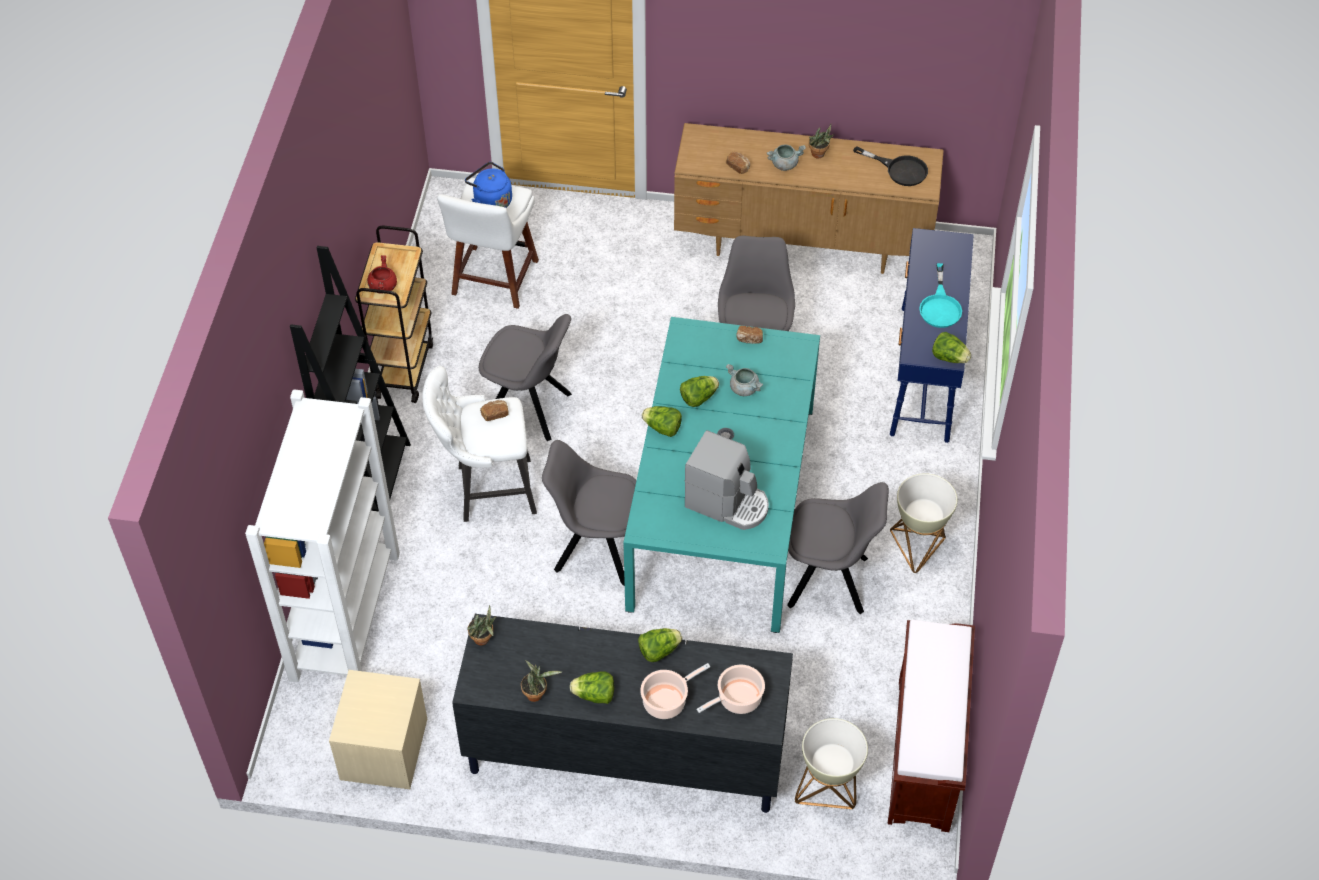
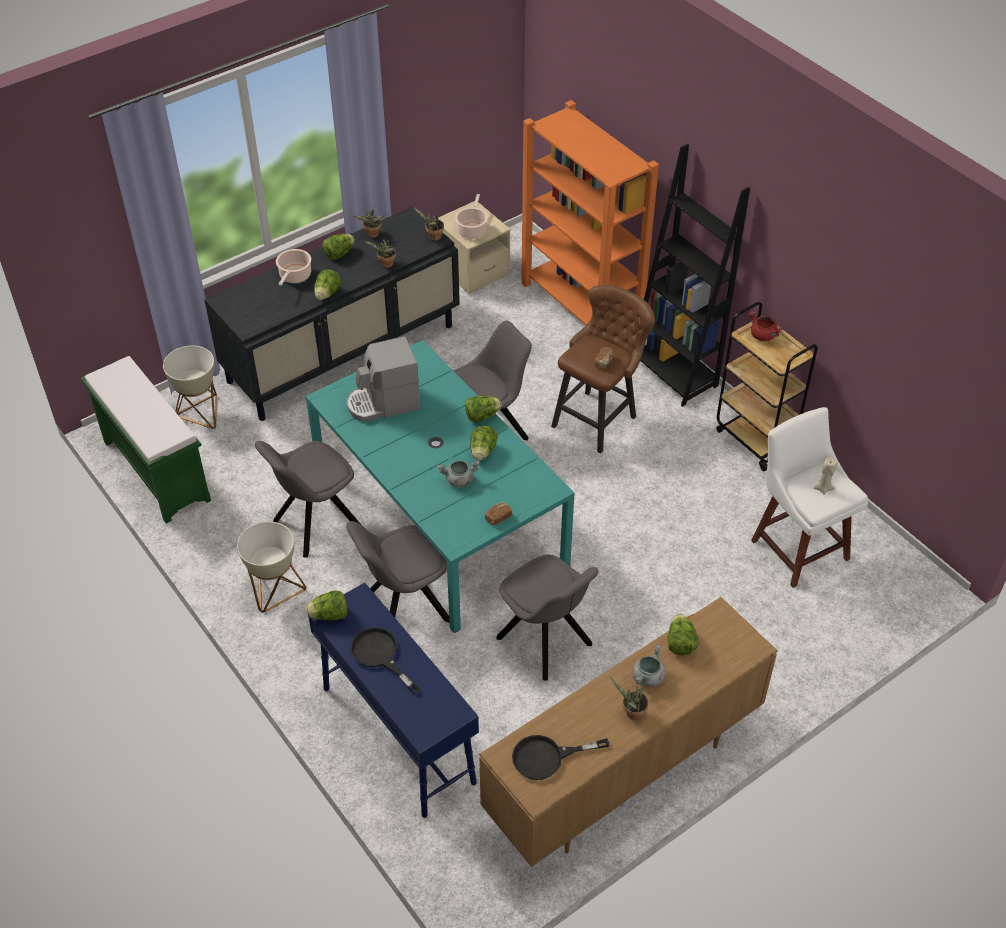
camera: 135 degrees right, 5 degrees down
white bookcase [245,389,400,682] -> orange bookcase [521,100,659,325]
white stool [422,366,537,522] -> brown stool [551,285,655,453]
blue kettle [465,162,512,208] -> beige candle [814,457,838,495]
grey chair [479,314,572,441] -> grey chair moved to [346,521,449,622]
cooking pot [697,665,765,714] -> cooking pot moved to [455,194,488,239]
bread [726,152,750,174] -> lettuce [668,614,699,656]
brown bench [888,620,975,832] -> green bench [81,356,211,523]
turquoise frying pan [919,263,962,328] -> black frying pan [350,627,420,694]
none -> potted plant [364,239,396,268]

